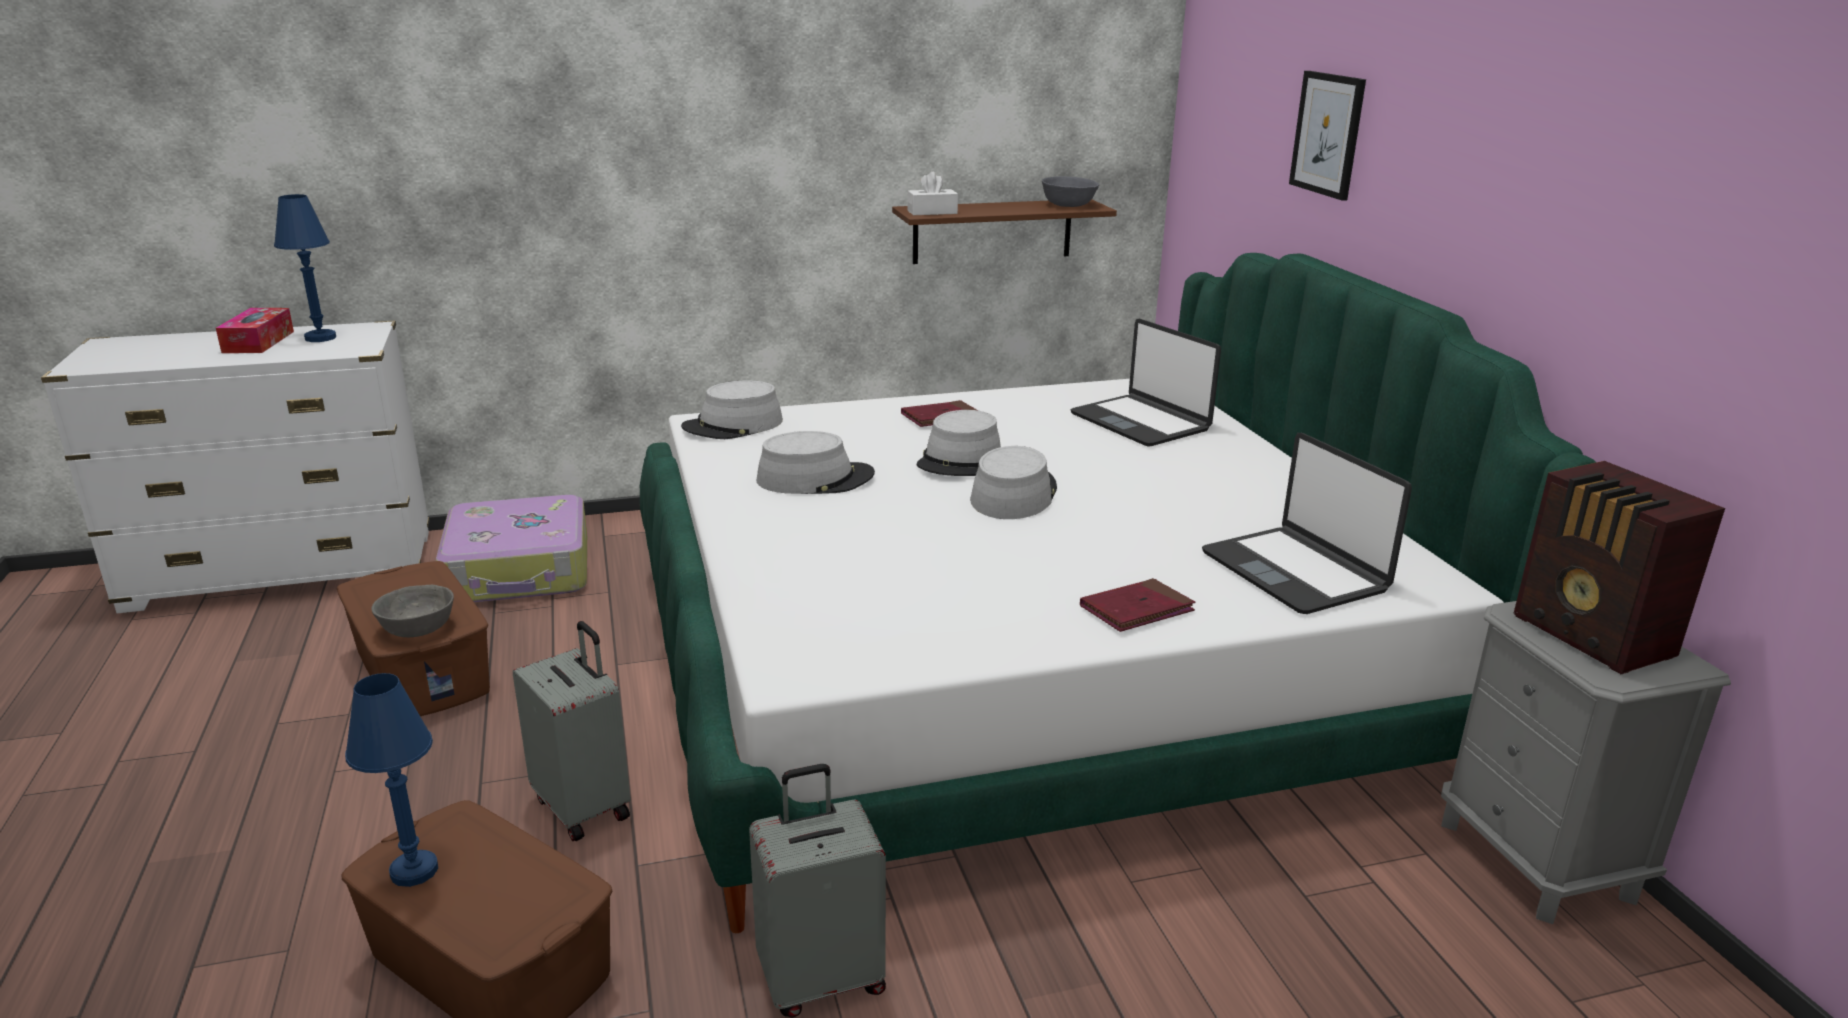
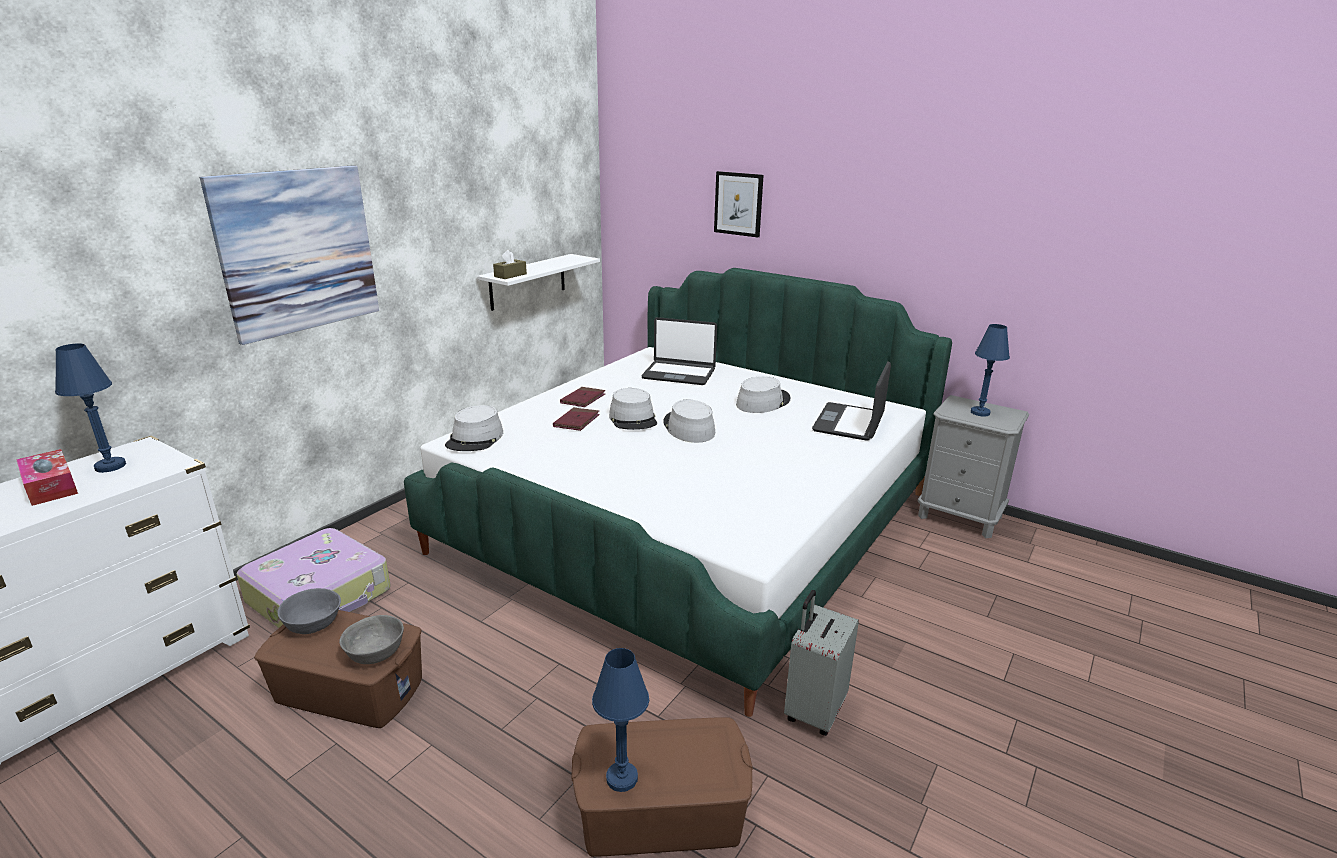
camera: 40 degrees left, 0 degrees up
grey suitcase [513,621,631,841] -> none
grey hat [756,431,875,494] -> grey hat moved to [736,376,790,413]
brown shelf [892,200,1117,264] -> white shelf [477,254,600,311]
white tissue box [907,172,958,215] -> brown tissue box [493,250,527,279]
grey bowl [1042,176,1099,207] -> grey bowl moved to [277,588,341,634]
red book [1080,578,1195,632] -> red book moved to [553,407,600,431]
laptop [1202,433,1412,614] -> laptop turned 90 degrees clockwise [812,361,891,441]
radio [1514,461,1725,674] -> blue table lamp [971,324,1010,417]
none -> picture [200,165,379,345]

